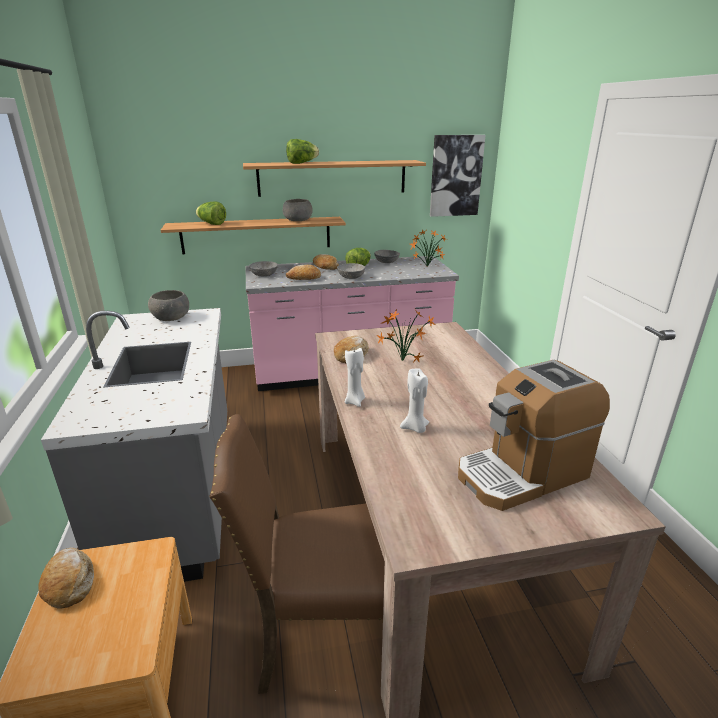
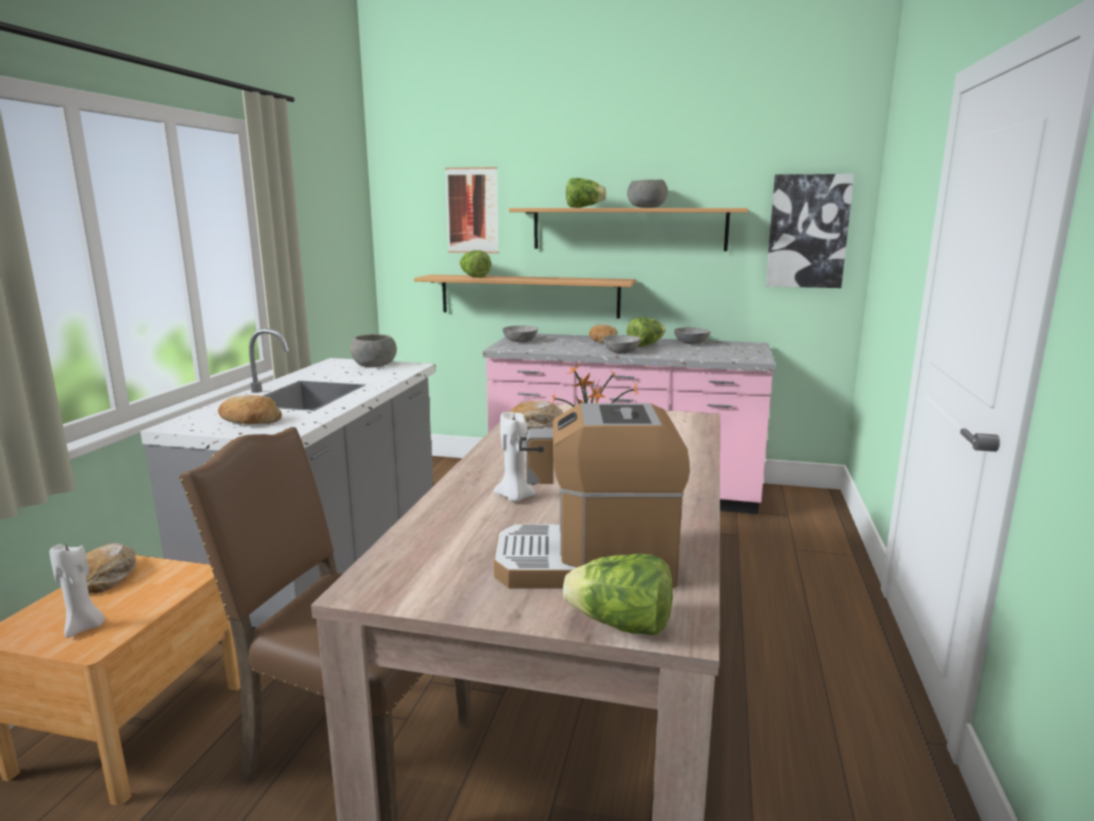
camera: 25 degrees right, 10 degrees down
grey bowl [283,199,313,221] -> grey bowl moved to [627,180,668,208]
bread [286,265,321,280] -> bread moved to [218,395,282,424]
white candle [345,348,365,407] -> white candle moved to [49,542,105,638]
potted plant [410,229,447,267] -> none
none -> picture [445,167,499,253]
none -> lettuce [563,553,673,636]

